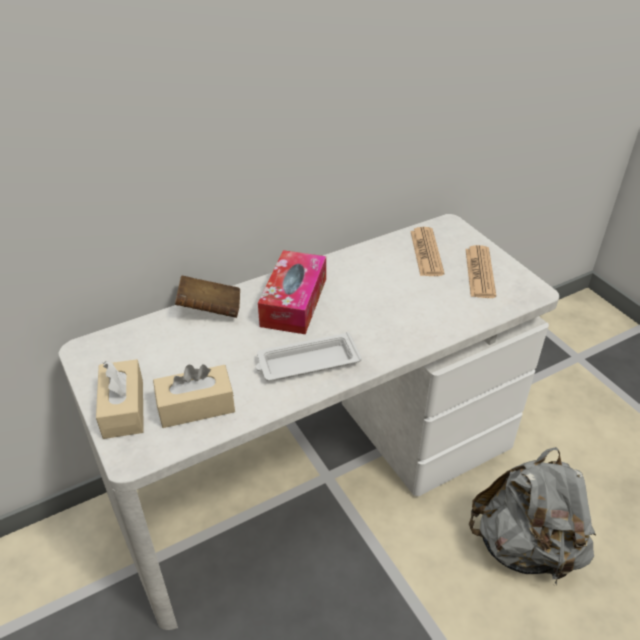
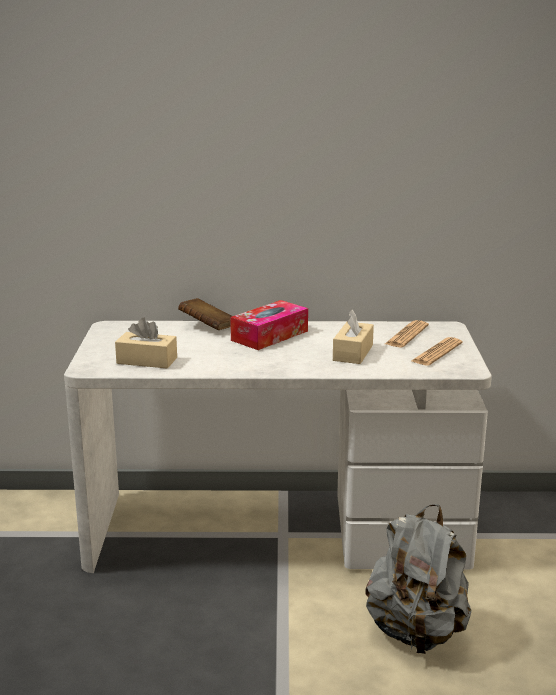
camera: 30 degrees right, 20 degrees down
beige tissue box [96,359,144,439] -> beige tissue box moved to [333,310,374,364]
white tray [256,332,362,381] -> none

